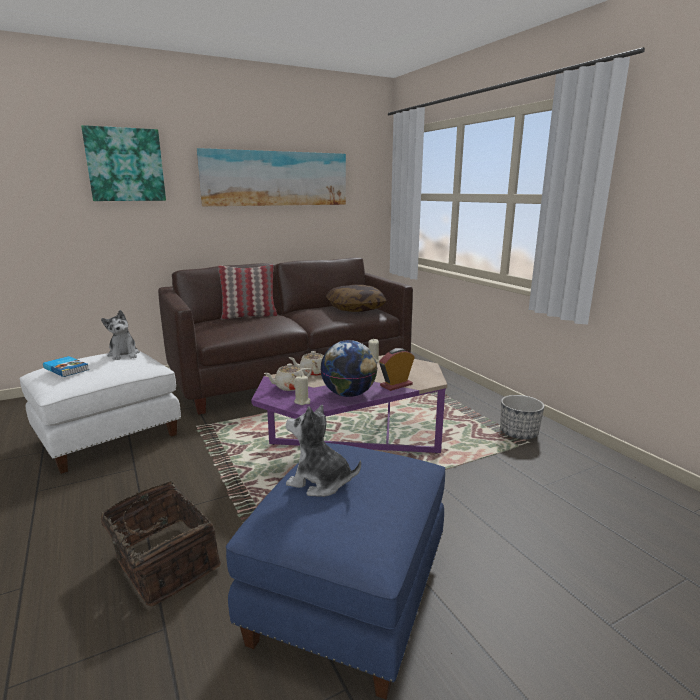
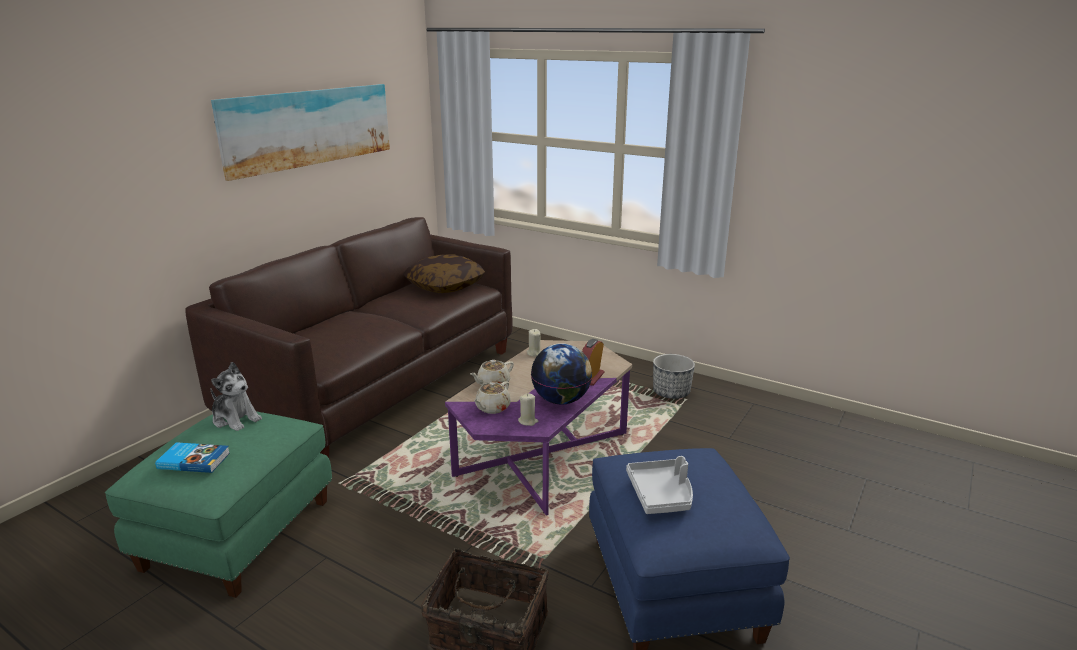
camera: 30 degrees left, 5 degrees up
white ottoman [20,352,181,474] -> green ottoman [105,411,332,598]
picture [81,125,166,201] -> none
pillow [218,264,277,319] -> none
plush toy [286,405,361,497] -> grey tray [626,456,693,514]

